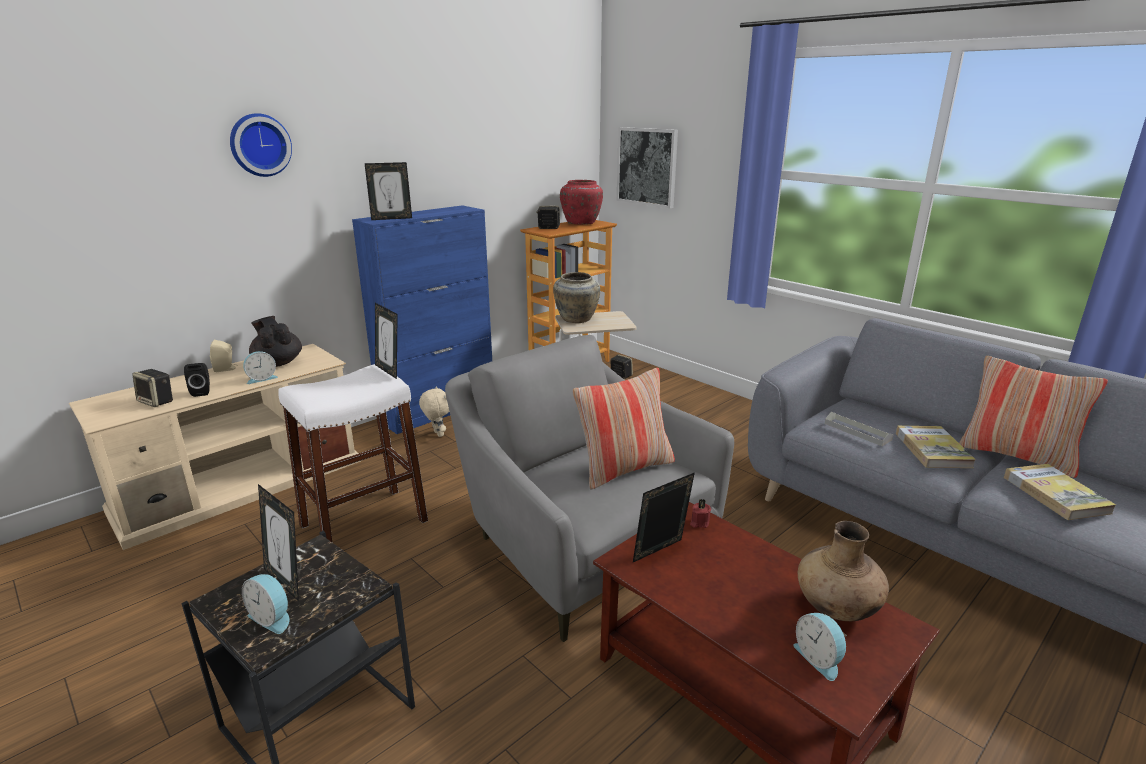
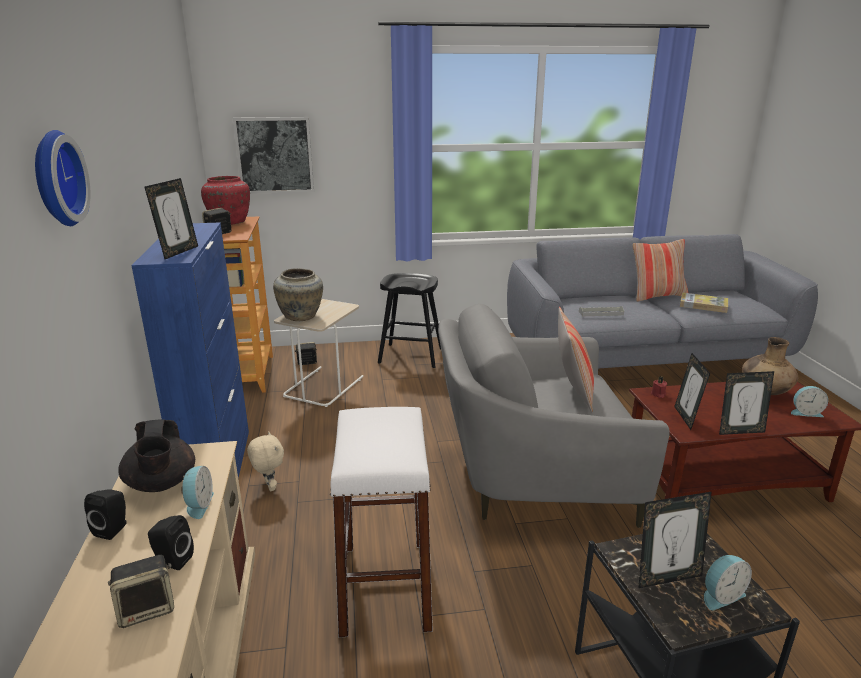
camera: 55 degrees left, 0 degrees up
beige speaker [210,340,238,372] -> black speaker [84,489,127,540]
black teapot [249,316,302,367] -> black teapot turned 105 degrees counterclockwise [118,419,195,492]
picture frame [375,303,398,379] -> picture frame moved to [719,371,774,435]
beige plush toy [419,387,450,437] -> beige plush toy turned 60 degrees clockwise [247,431,284,491]
book [896,426,976,468] -> none
none -> black stool [378,273,441,368]

